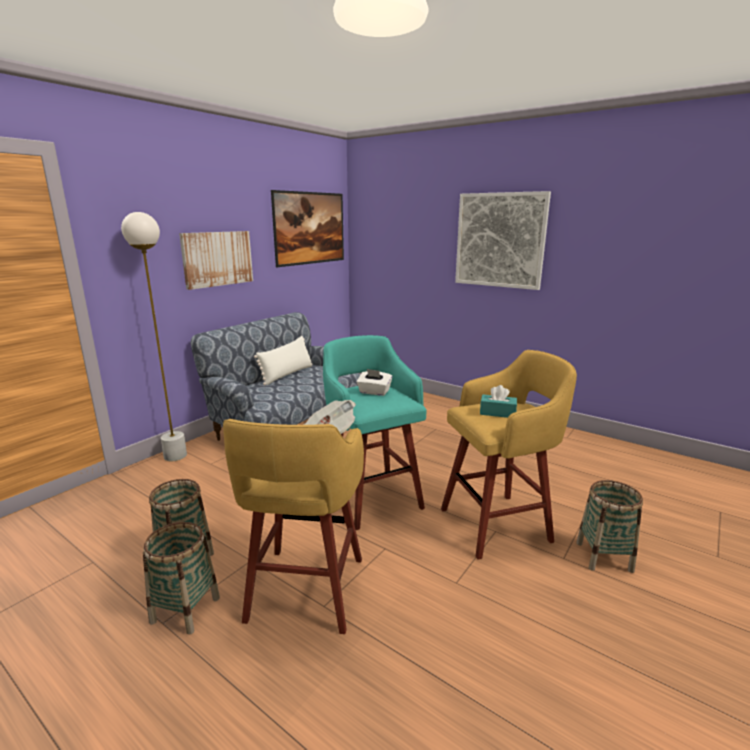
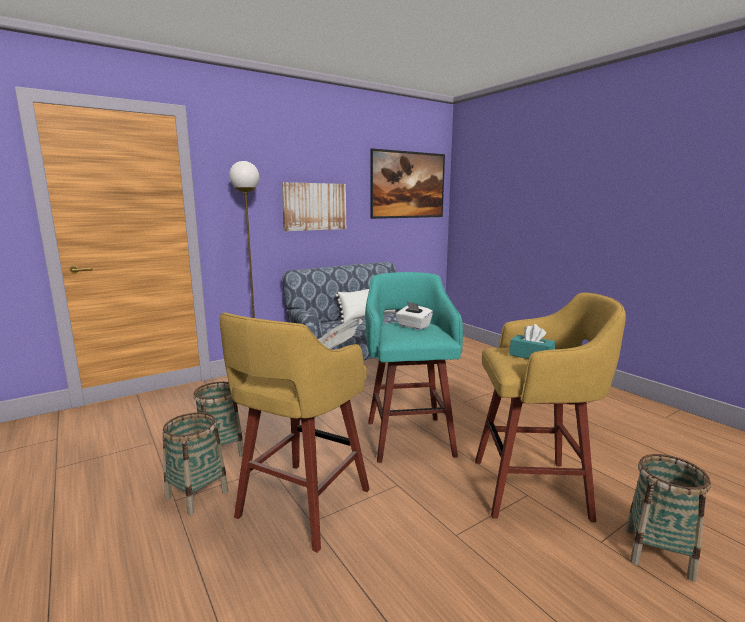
camera: 20 degrees right, 5 degrees down
picture [455,191,551,290] -> none

